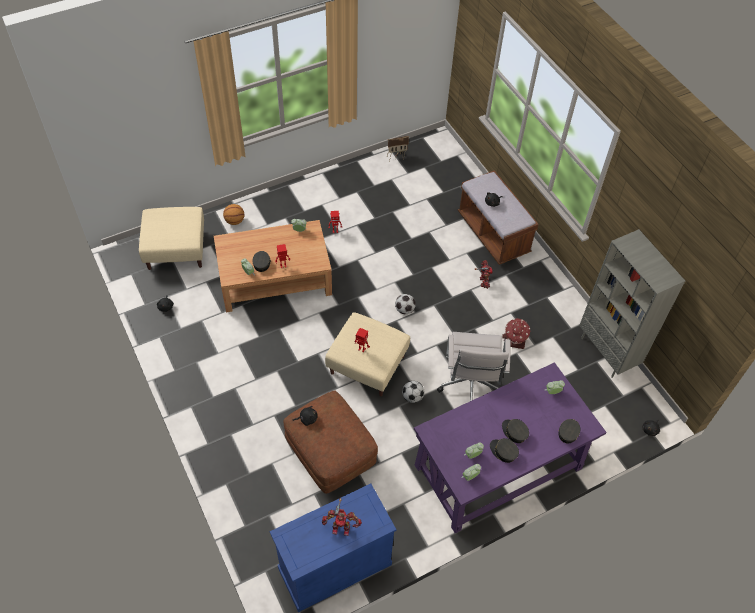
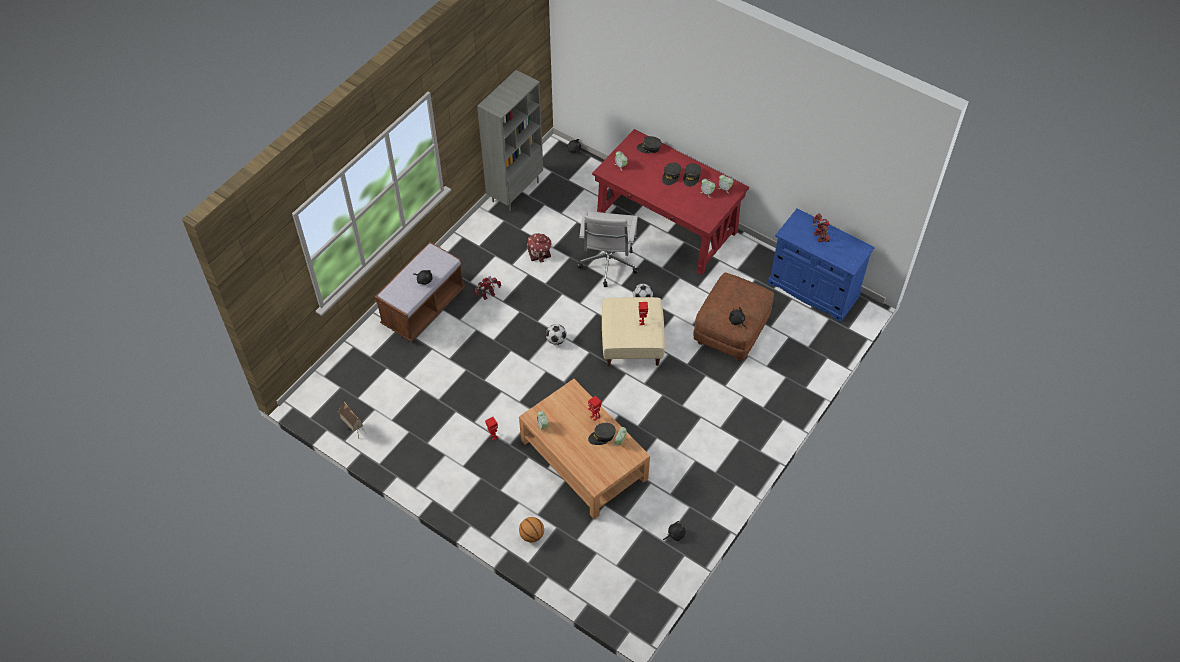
camera: 115 degrees left, 0 degrees up
beige ottoman [139,207,204,270] -> none
purple desk [414,362,606,533] -> red desk [592,129,749,275]
white office chair [437,332,511,401] -> white office chair turned 120 degrees clockwise [577,211,638,287]

